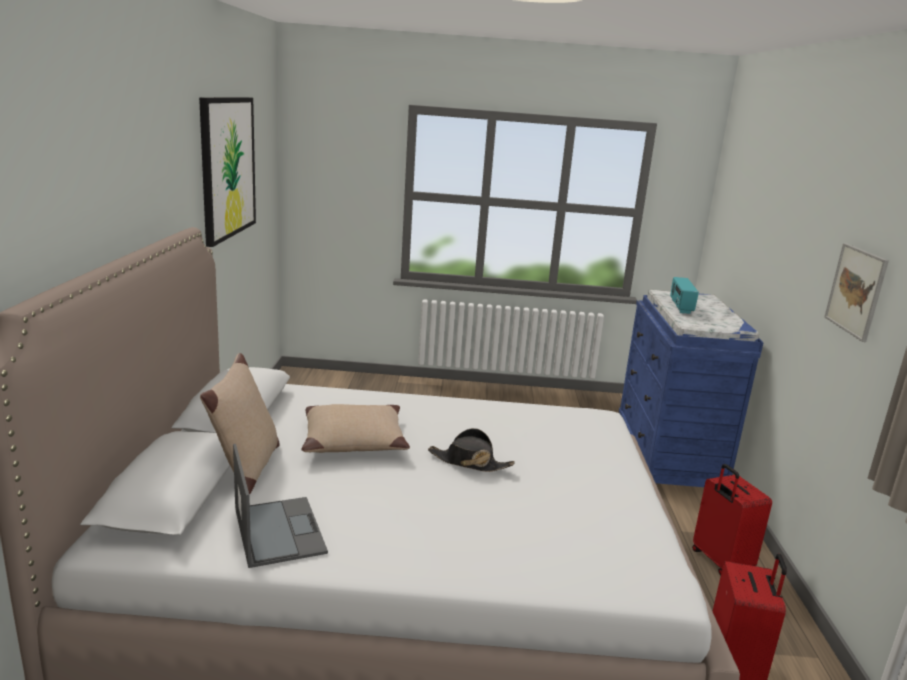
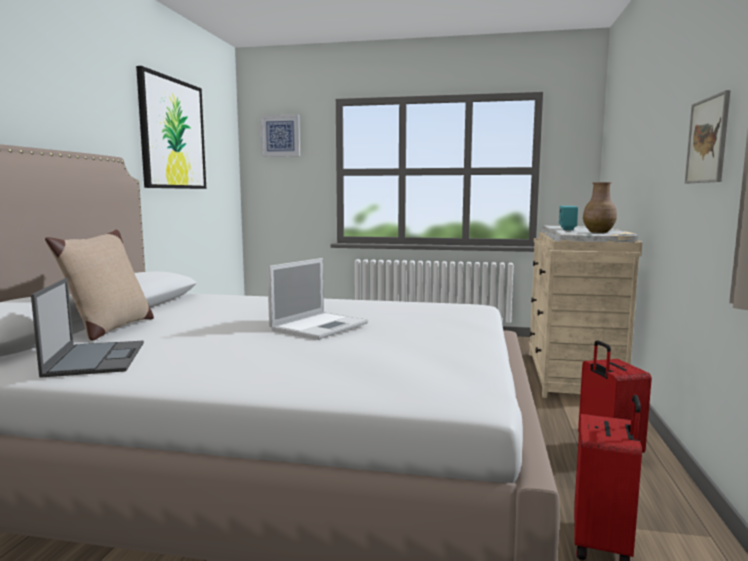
camera: 10 degrees right, 10 degrees down
beige pillow [302,404,410,453] -> none
black hat [428,428,515,472] -> laptop [267,258,368,340]
blue dresser [619,290,763,487] -> beige dresser [529,225,642,398]
none -> picture [260,115,300,157]
none -> brown vase [583,182,617,233]

